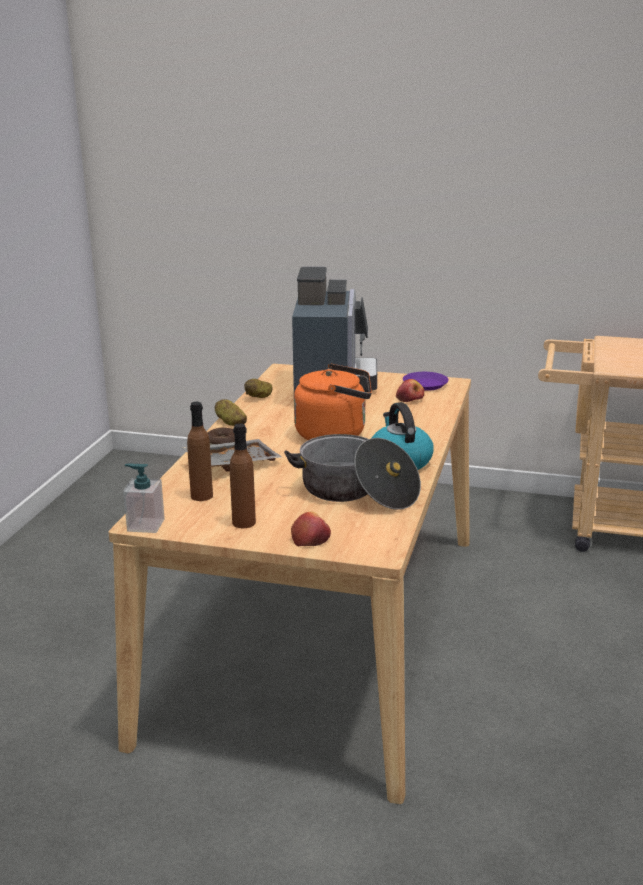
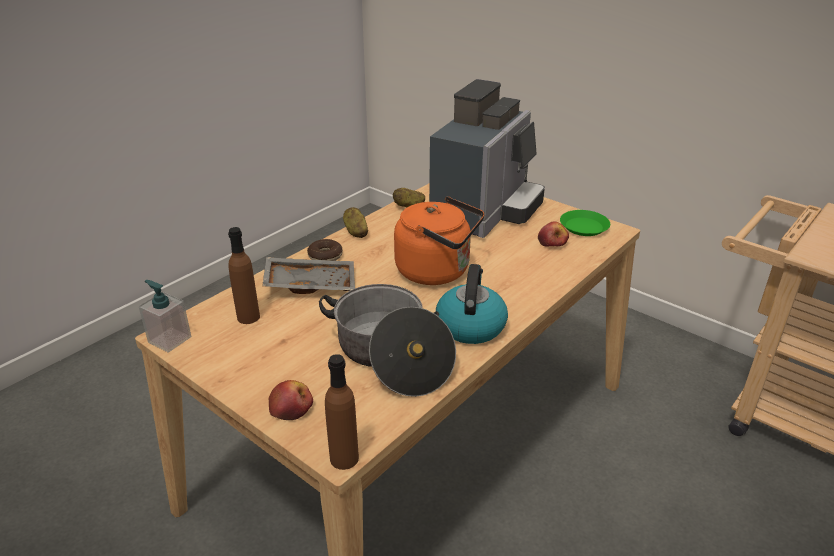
camera: 25 degrees right, 10 degrees up
brown bottle [230,424,256,528] -> brown bottle moved to [325,354,359,470]
purple plate [403,372,449,391] -> green plate [560,210,610,236]

